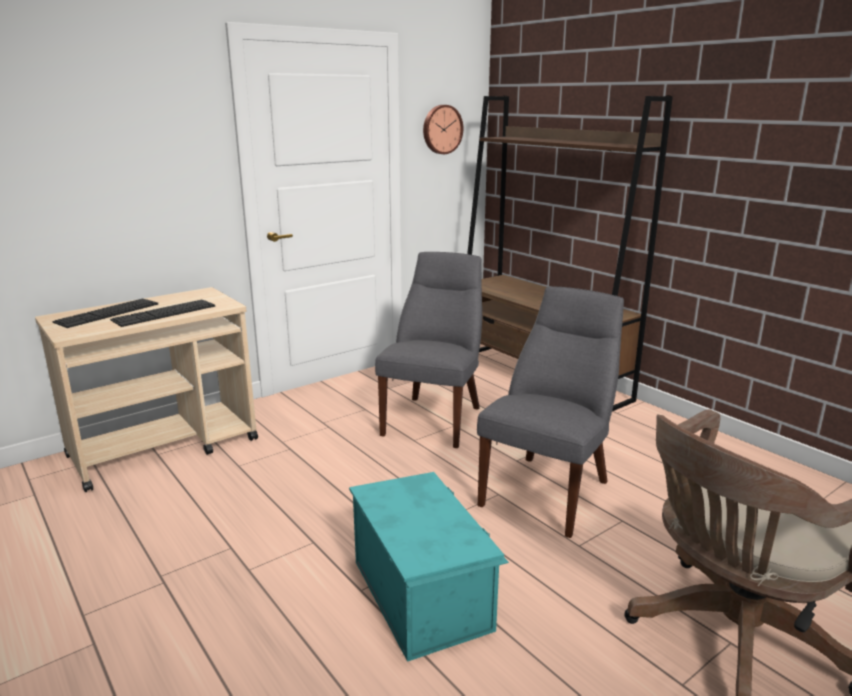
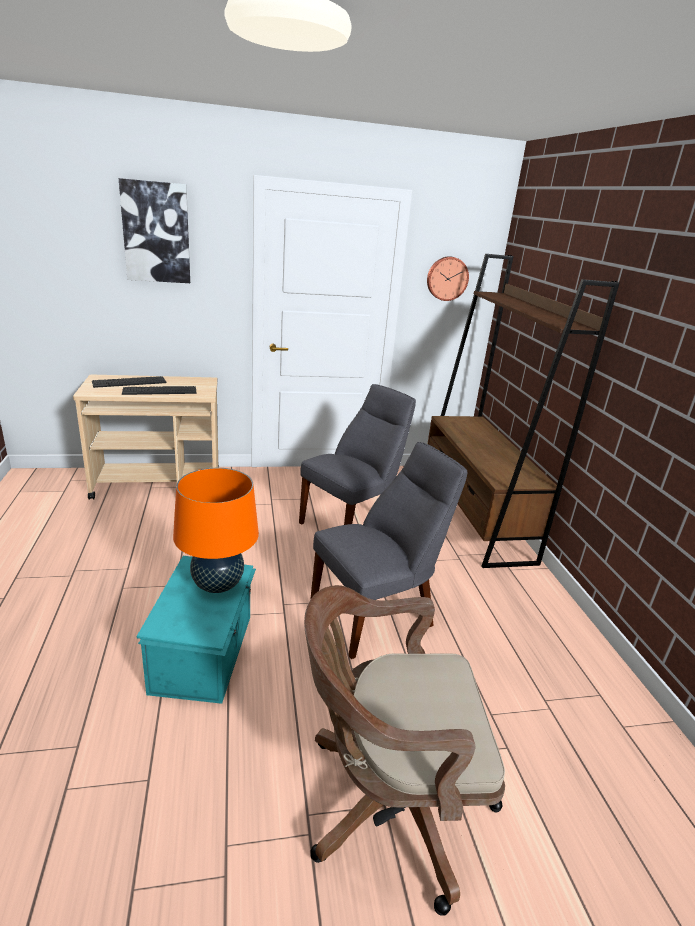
camera: 25 degrees right, 5 degrees up
none -> picture [119,178,190,283]
none -> orange table lamp [173,468,259,593]

